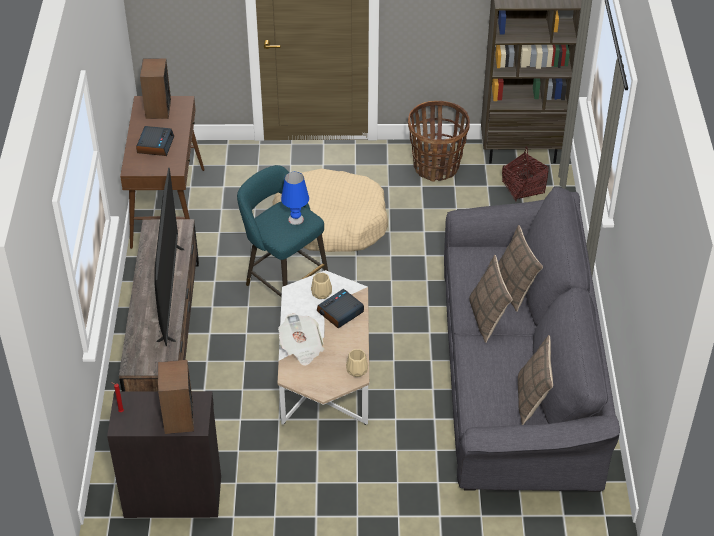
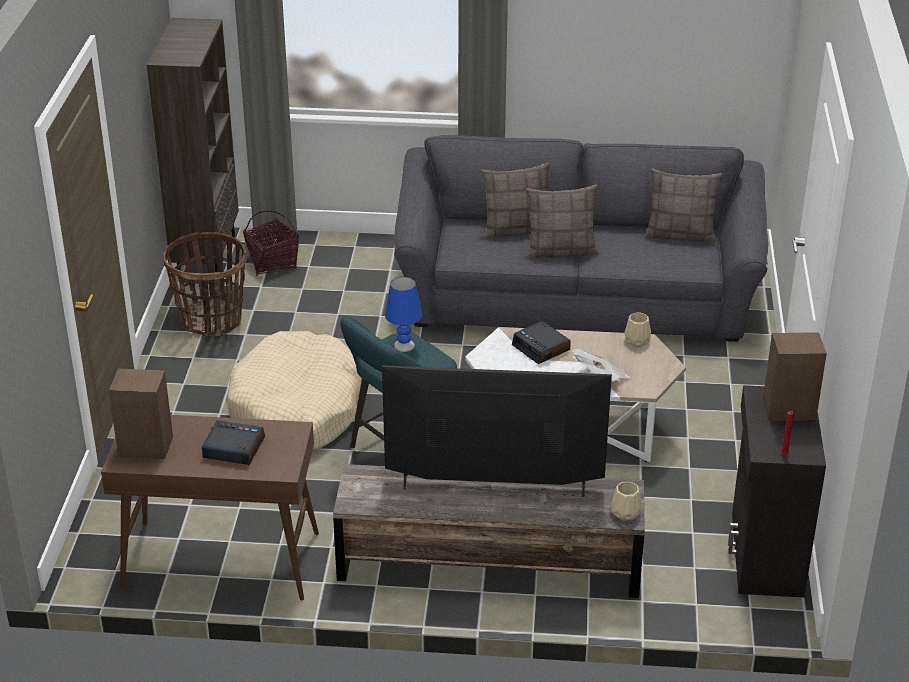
camera: 85 degrees left, 10 degrees down
beige vase [311,273,332,299] -> beige vase moved to [611,482,642,520]

